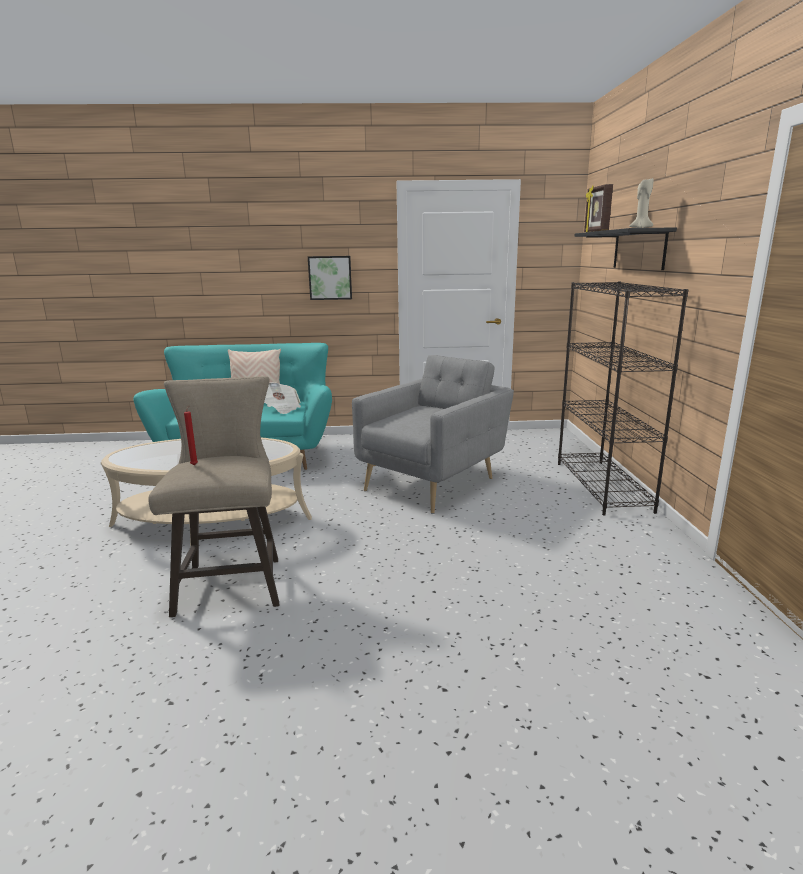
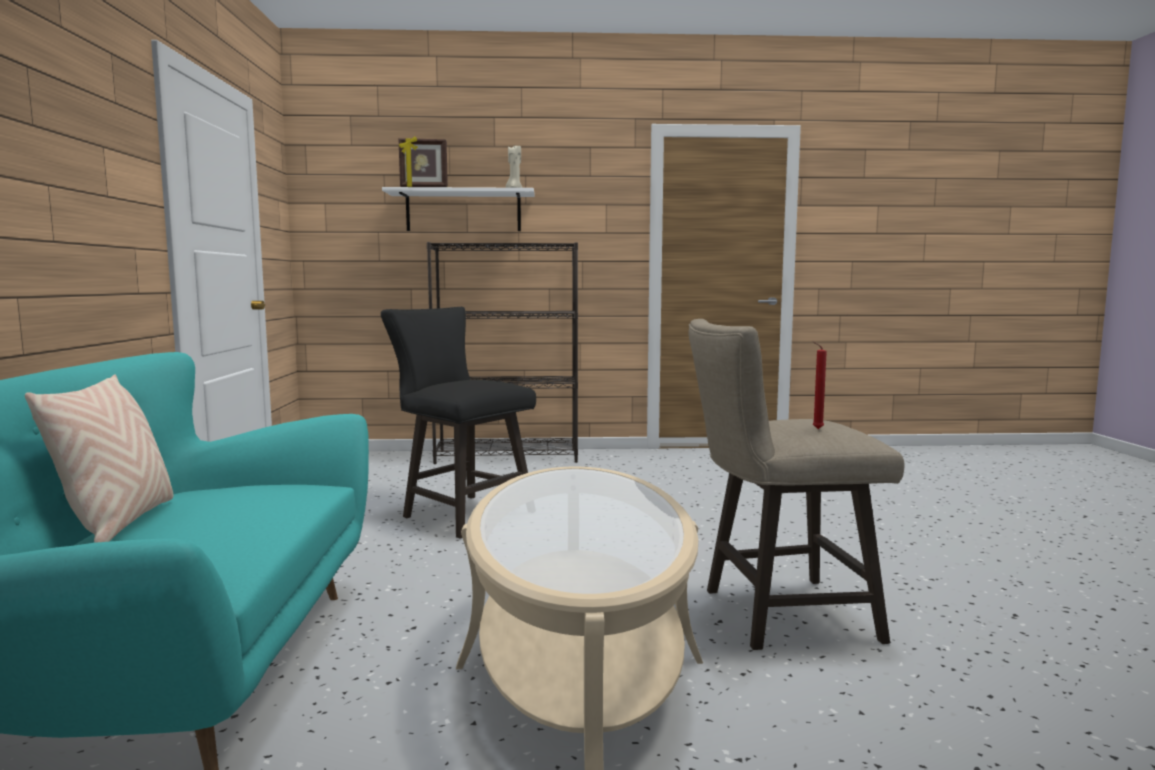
camera: 90 degrees left, 10 degrees down
newspaper [264,382,301,414] -> none
picture [308,256,352,300] -> none
grey armchair [352,355,514,514] -> black stool [381,307,536,539]
black shelf [574,227,677,270] -> white shelf [382,187,534,231]

